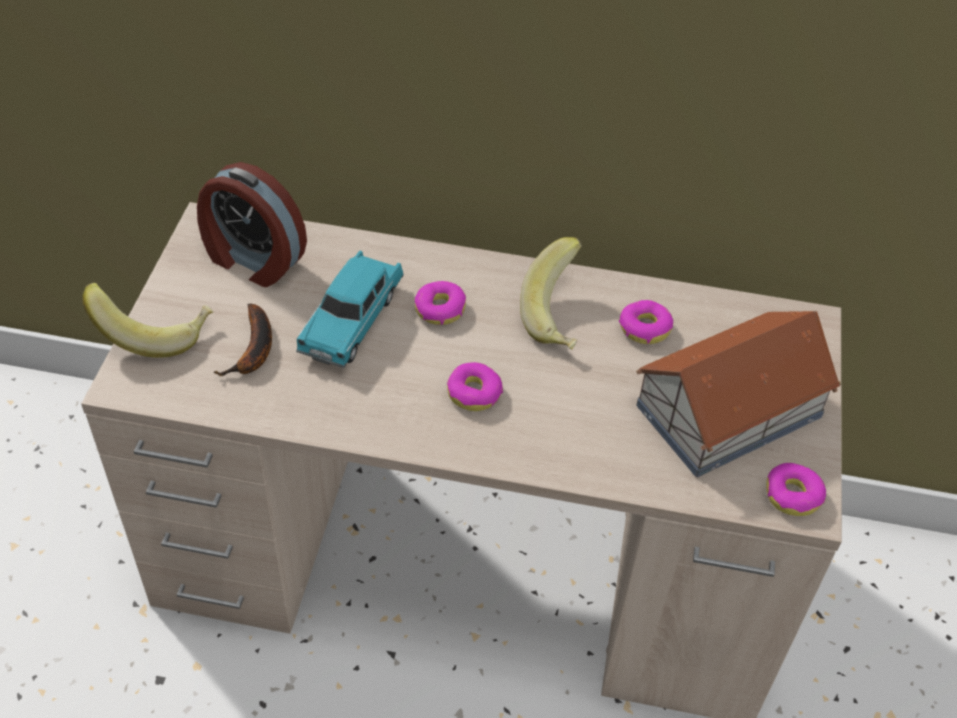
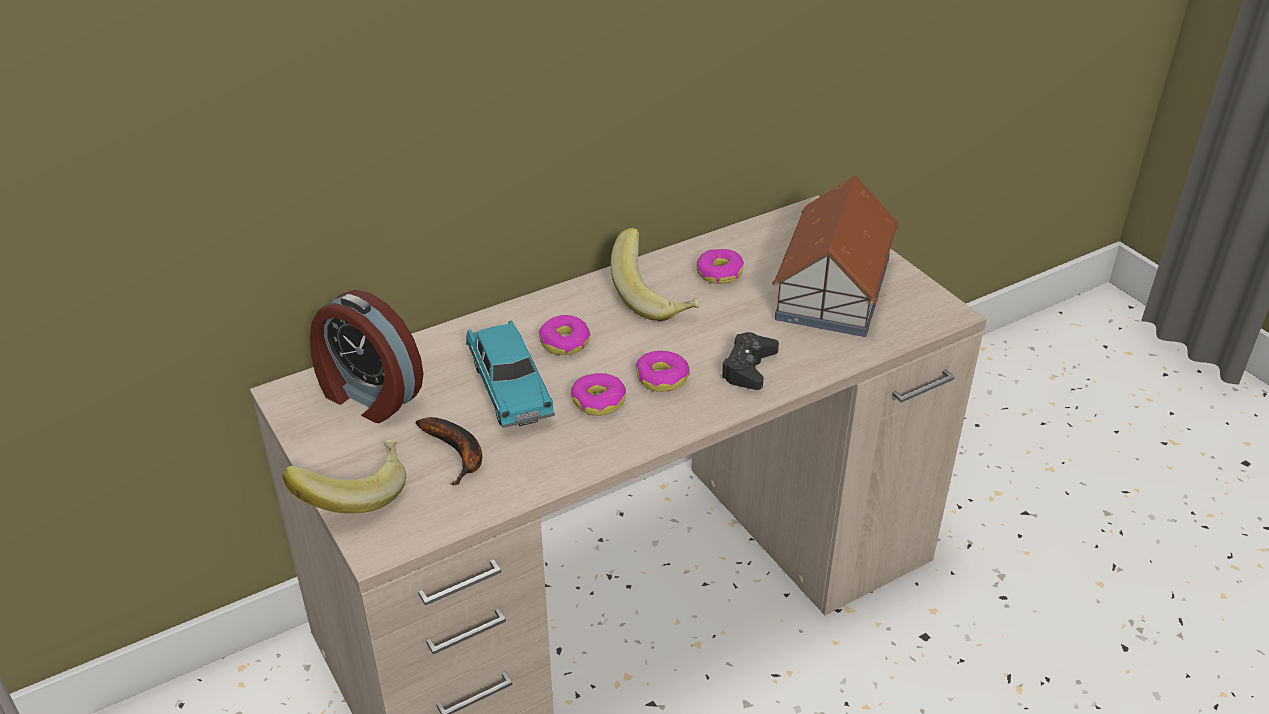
camera: 40 degrees left, 10 degrees down
alarm clock [197,162,307,287] -> alarm clock turned 45 degrees clockwise [310,290,424,423]
donut [766,463,826,516] -> donut moved to [571,373,626,416]
none -> black game controller [720,332,779,390]

